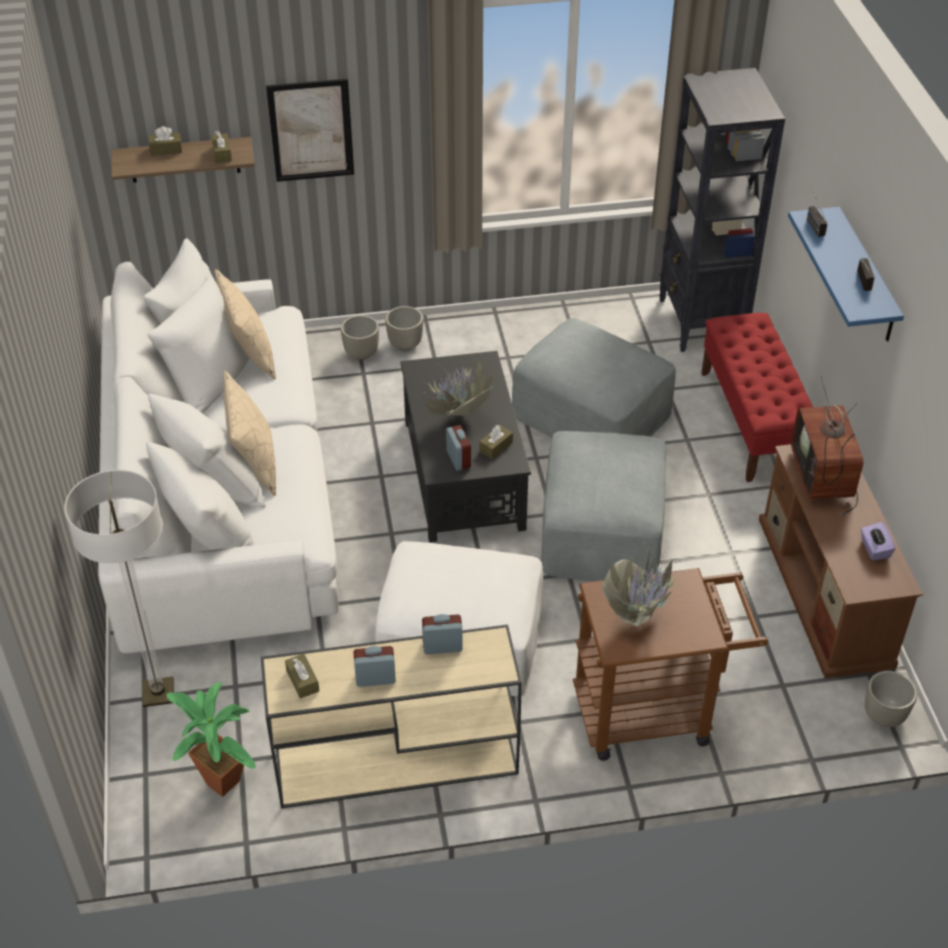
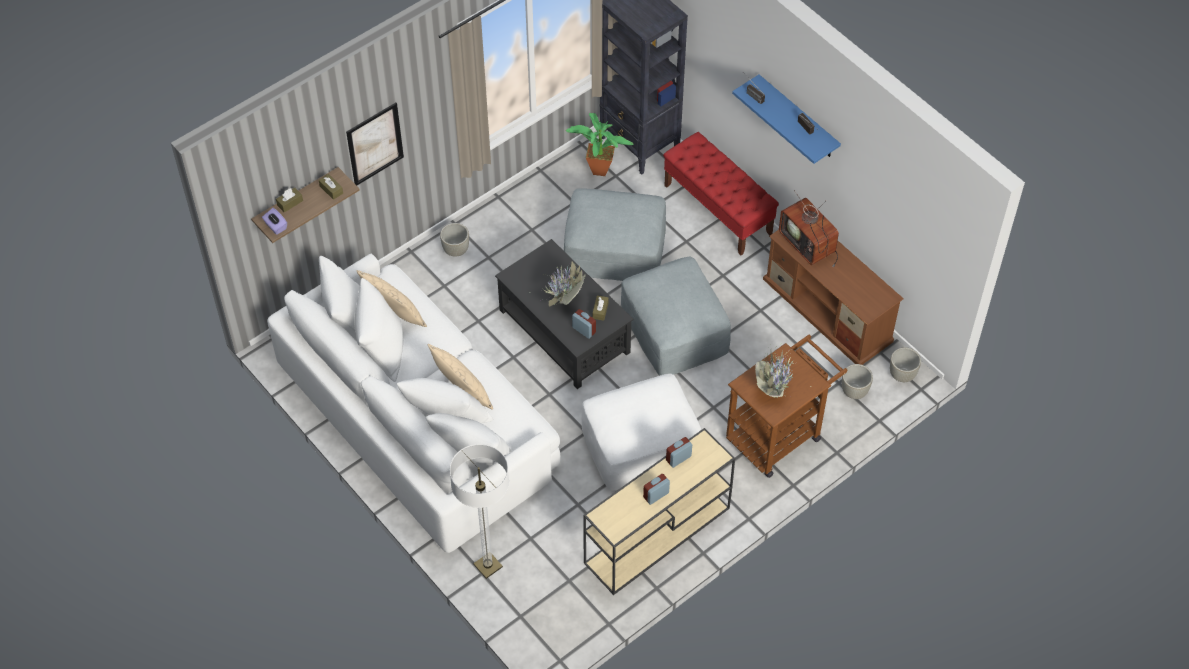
camera: 30 degrees left, 10 degrees up
potted plant [166,682,256,797] -> potted plant moved to [565,113,633,176]
brown tissue box [285,654,319,699] -> none
grey planter [341,315,379,360] -> grey planter moved to [842,364,873,399]
purple tissue box [861,522,895,560] -> purple tissue box moved to [262,208,287,235]

